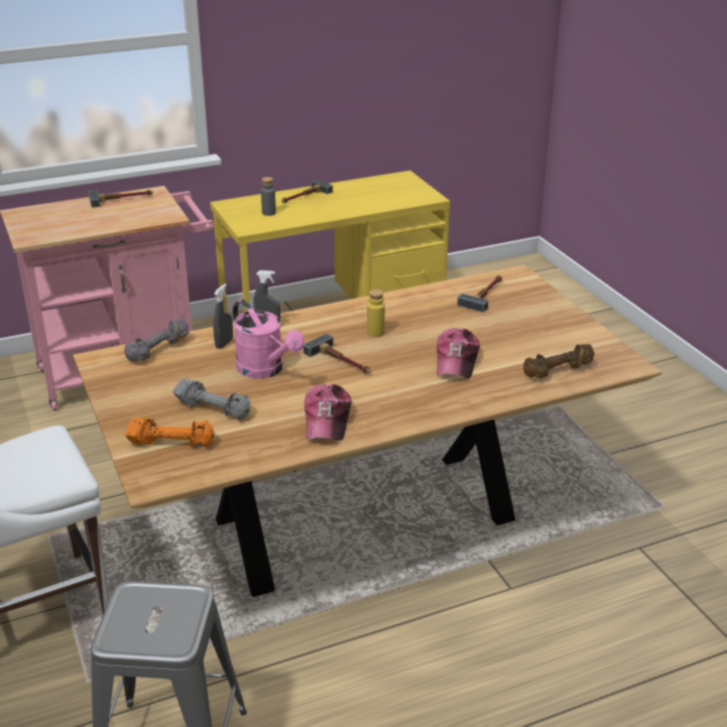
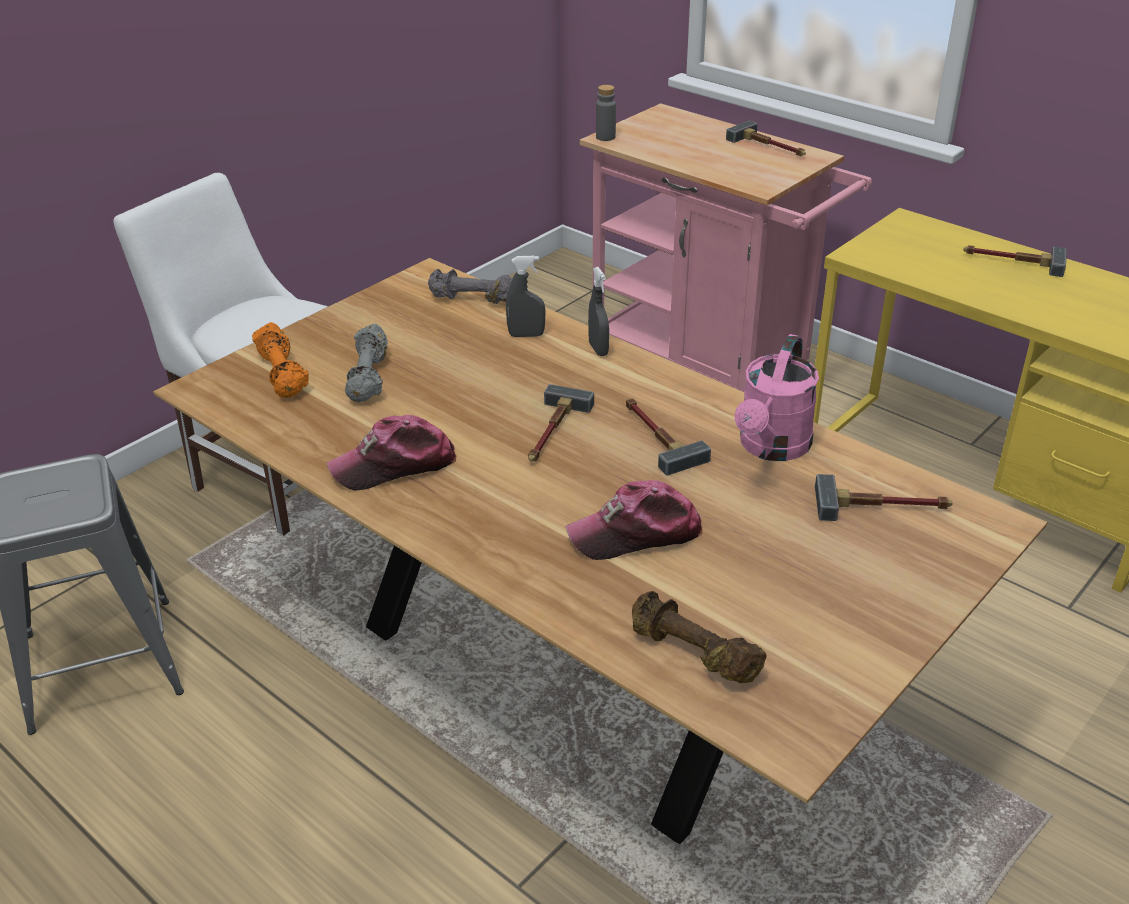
camera: 65 degrees right, 5 degrees up
pink watering can [232,299,304,379] -> pink watering can moved to [735,334,819,461]
grey bottle [261,177,276,216] -> grey bottle moved to [596,85,616,141]
yellow bottle [367,289,385,337] -> hammer [626,398,711,476]

